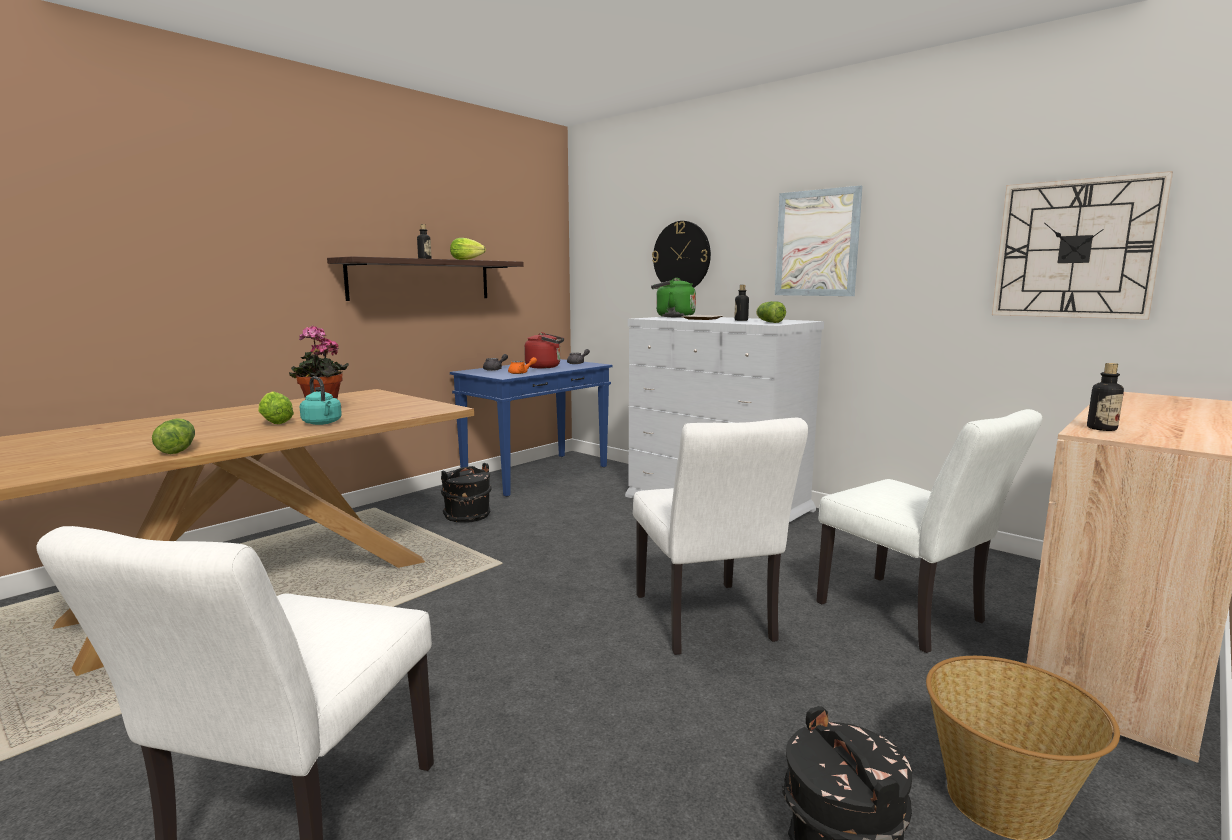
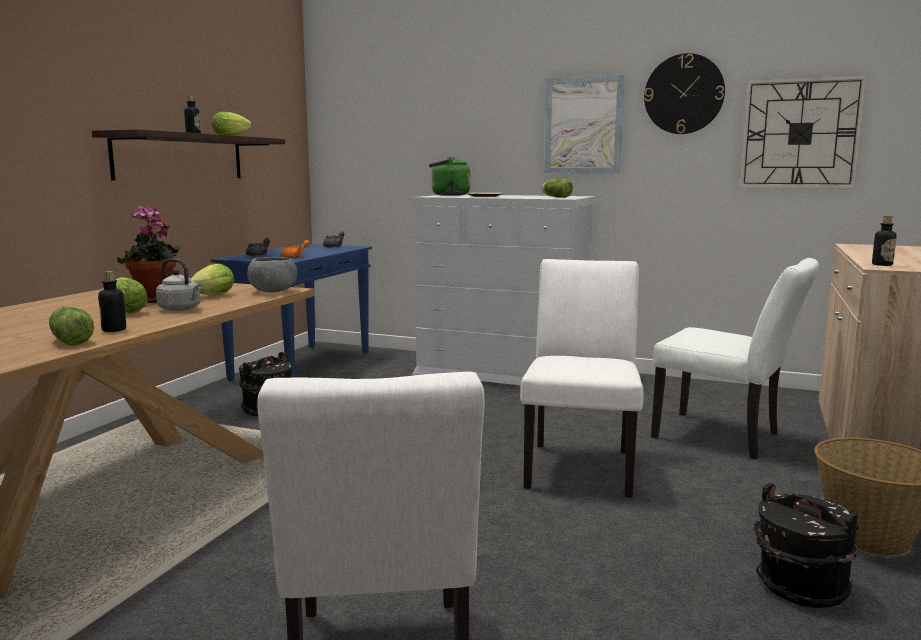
camera: 20 degrees left, 0 degrees up
turquoise kettle [300,376,342,425] -> grey kettle [156,258,201,311]
red kettle [524,332,564,369] -> none
white chair [633,418,808,655] -> white chair turned 135 degrees counterclockwise [520,259,644,498]
wall clock [652,221,711,288] -> wall clock moved to [644,53,725,134]
bottle [734,285,749,321] -> bottle moved to [98,271,126,332]
none -> lettuce [191,264,234,295]
none -> grey bowl [247,257,297,293]

